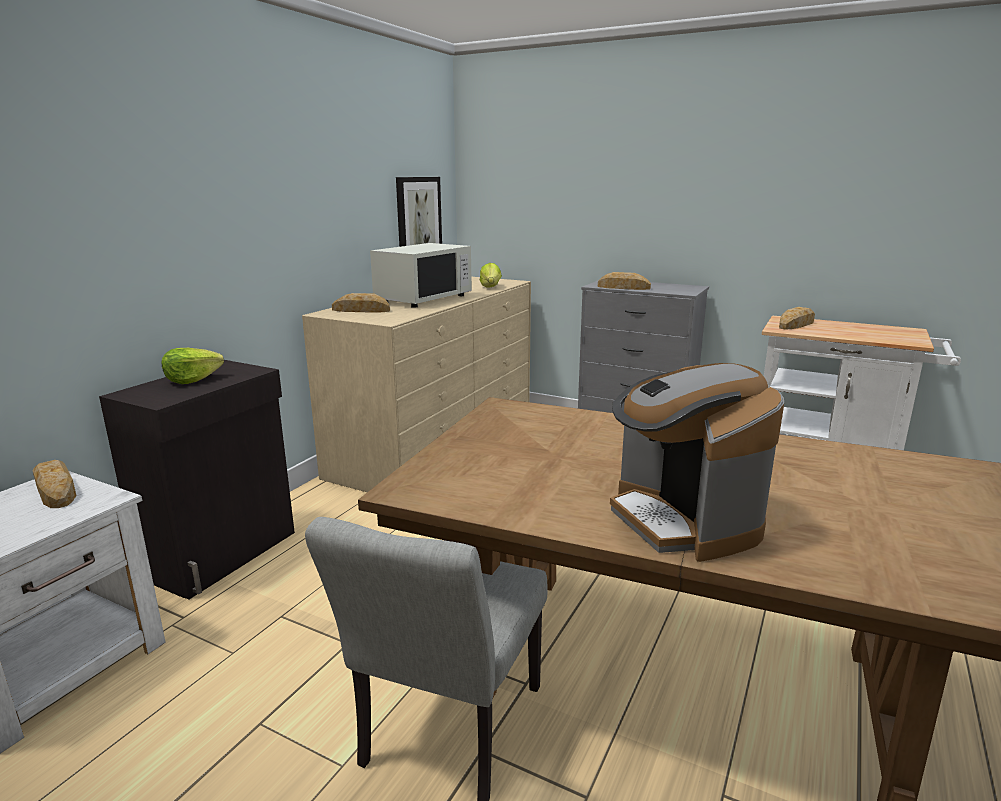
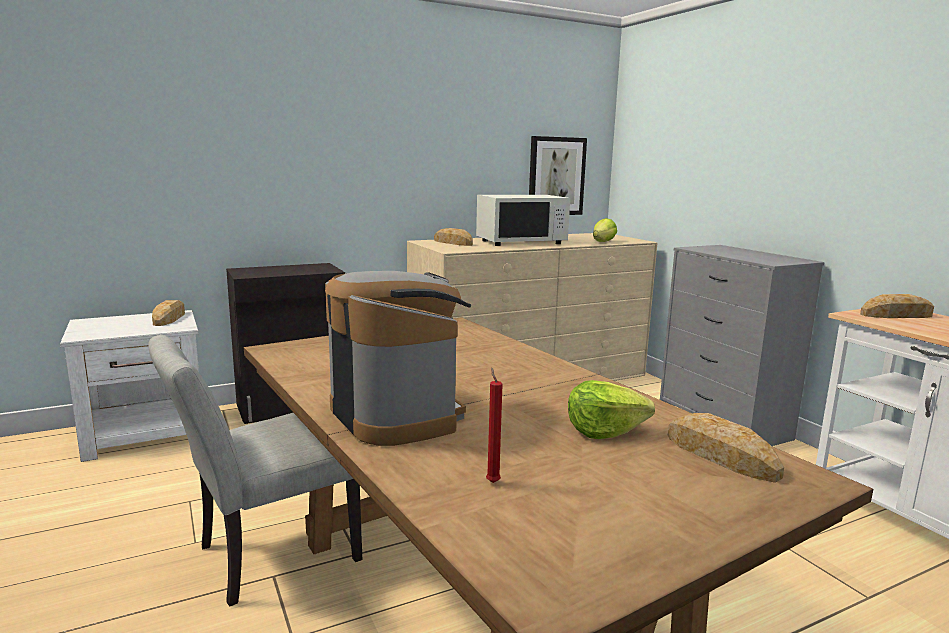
camera: 35 degrees right, 5 degrees down
lettuce [161,348,224,384] -> lettuce moved to [568,380,655,439]
bread [598,272,651,290] -> bread moved to [668,413,784,483]
coffee machine [610,363,784,562] -> coffee machine turned 135 degrees clockwise [325,271,471,446]
none -> red candle [486,367,503,483]

